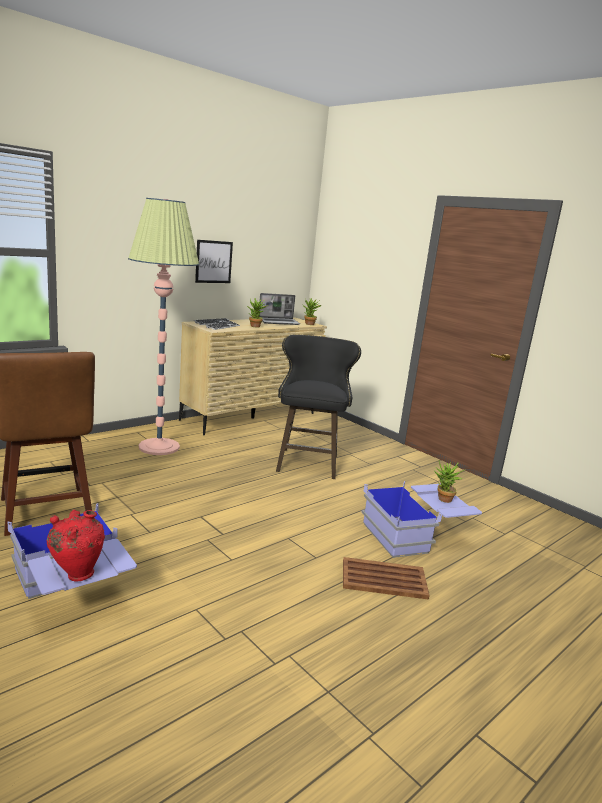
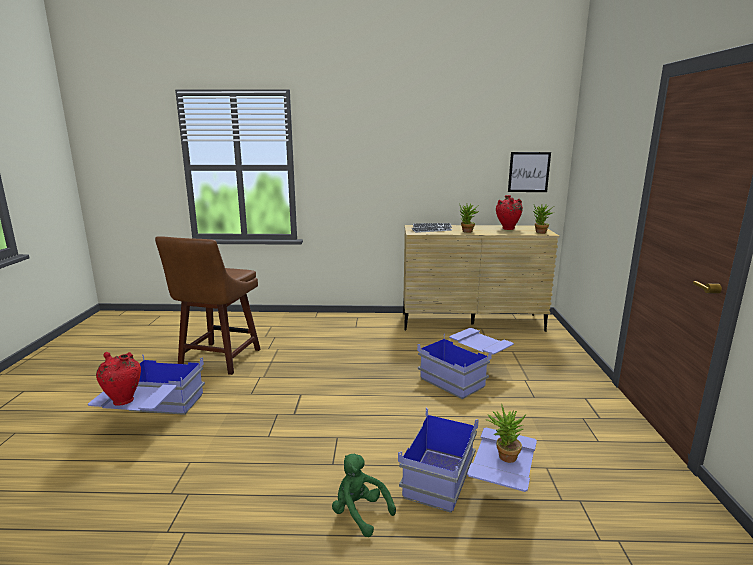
camera: 45 degrees right, 0 degrees up
floor lamp [128,198,199,455] -> none
picture [195,240,233,283] -> picture moved to [508,152,551,192]
laptop [259,293,300,325] -> red vase [496,195,523,230]
black stool [276,334,361,479] -> blue storage box [417,328,514,399]
brown tray [343,557,430,600] -> green plush toy [332,453,396,537]

